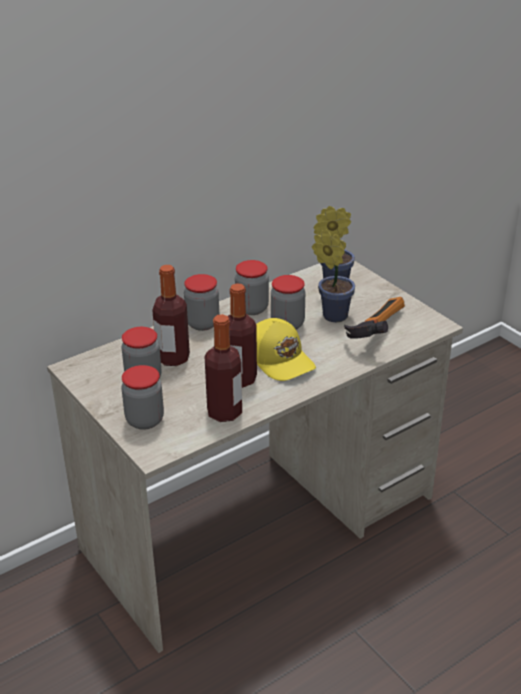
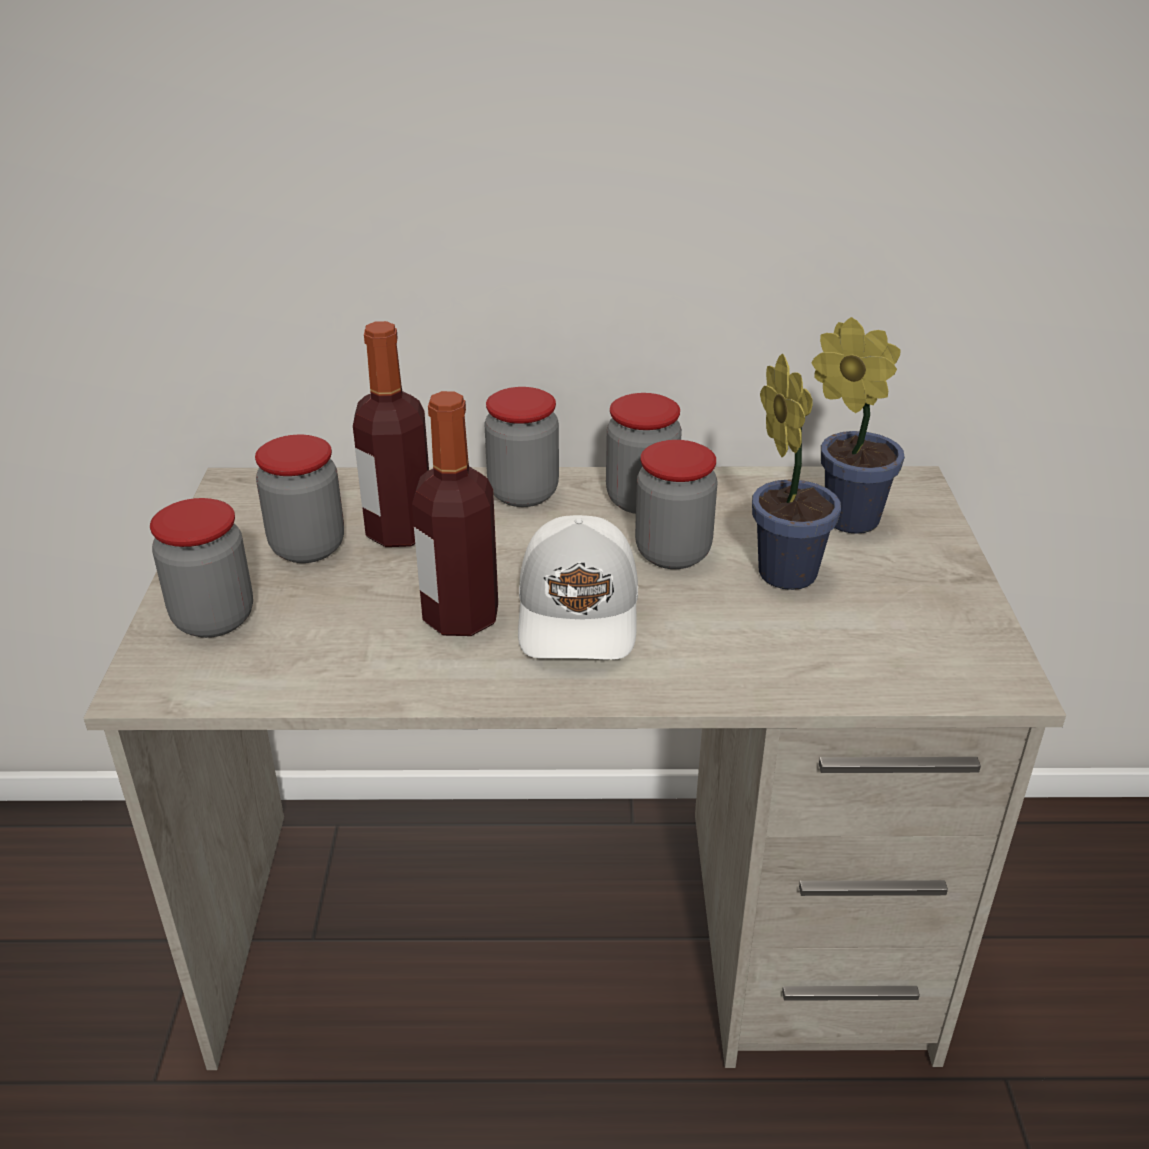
camera: 35 degrees right, 0 degrees up
bottle [205,314,242,422] -> none
yellow cap [256,318,316,381] -> white cap [518,515,638,660]
hammer [344,297,405,339] -> none

